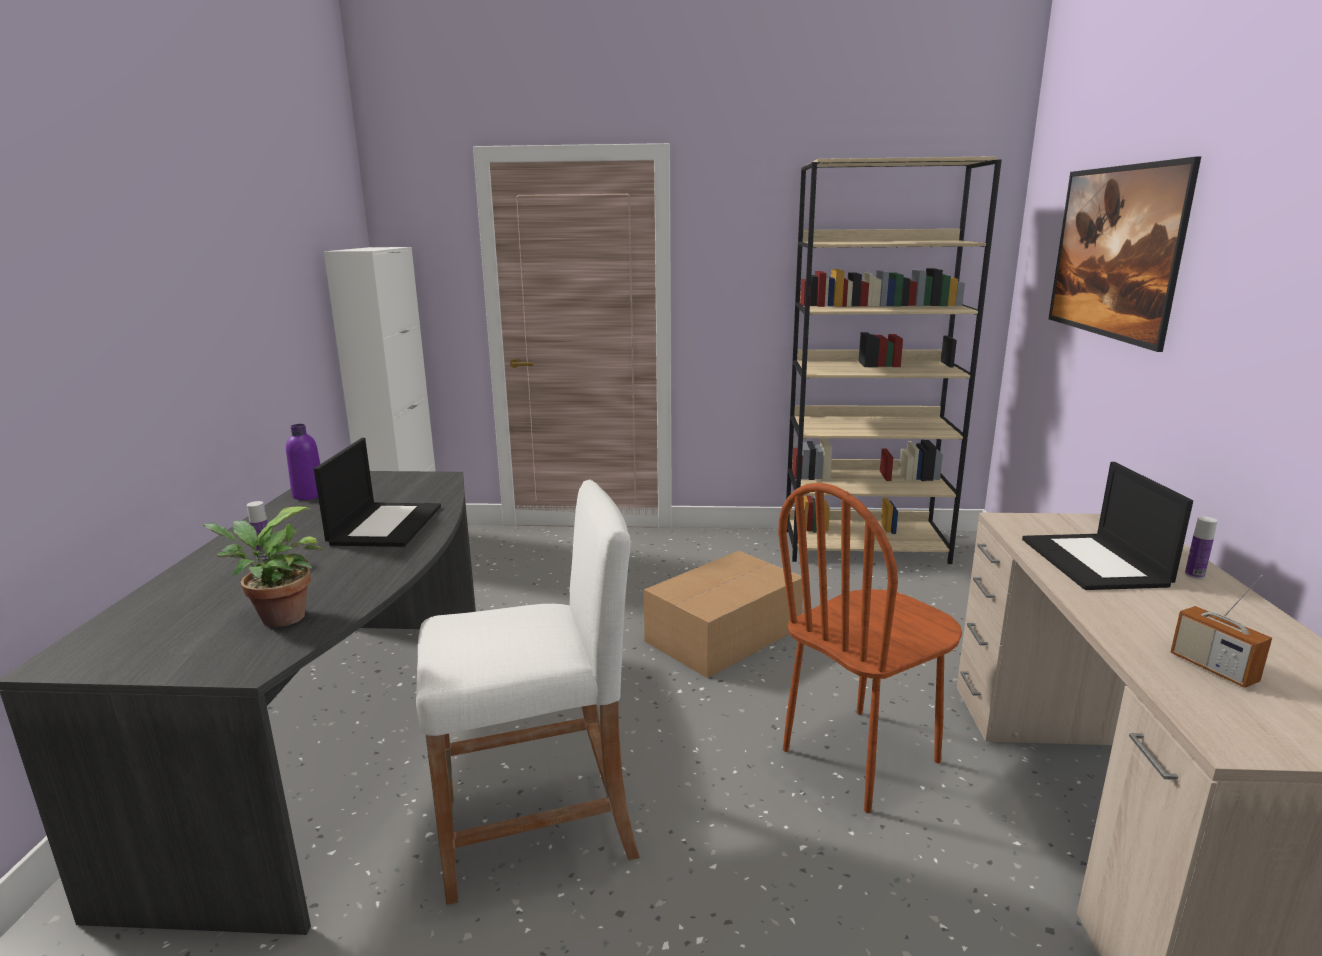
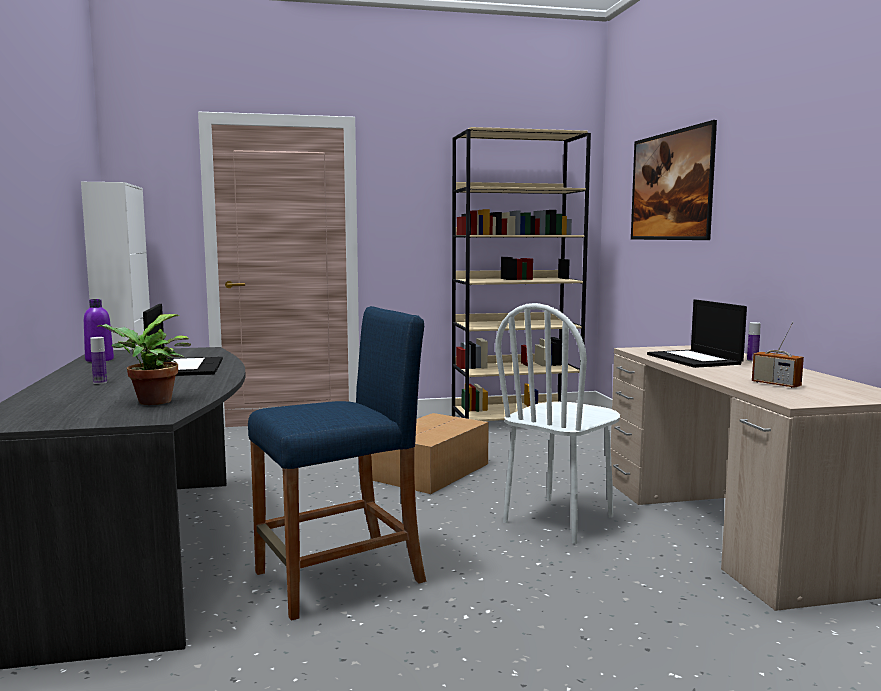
camera: 15 degrees left, 10 degrees down
white stool [416,480,640,905] -> blue stool [248,306,426,621]
brown chair [778,483,962,813] -> white chair [495,303,620,544]

